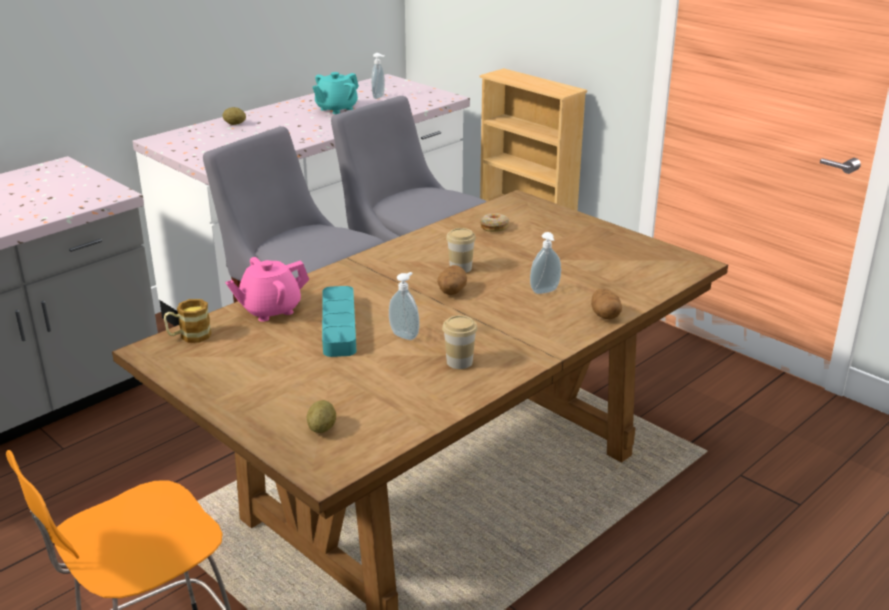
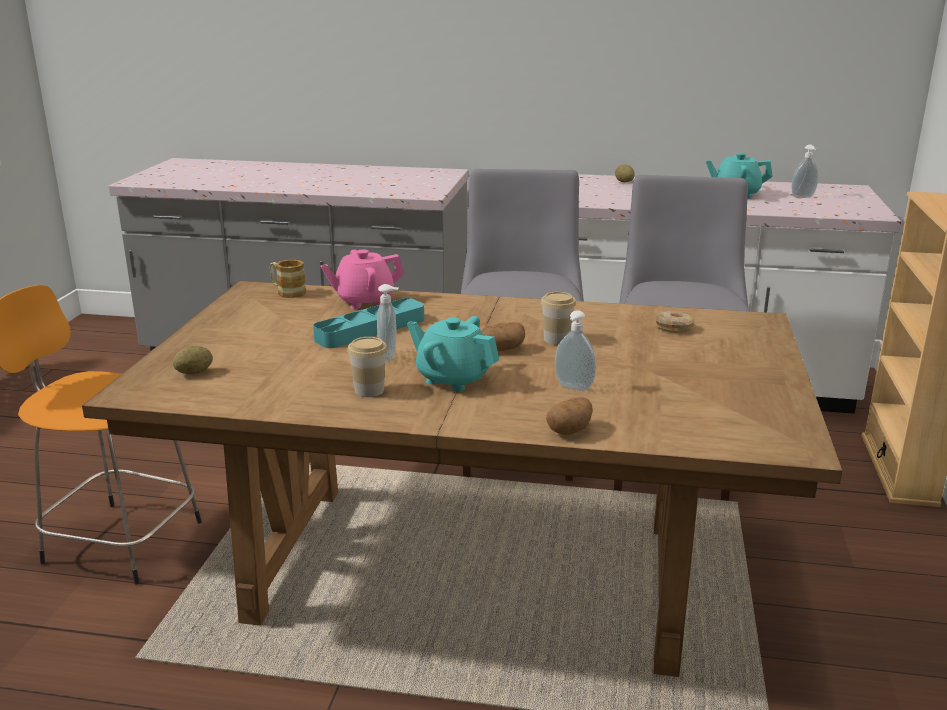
camera: 55 degrees right, 5 degrees down
pink teapot [225,257,309,322] -> pink teapot turned 45 degrees counterclockwise [320,249,405,309]
none -> turquoise teapot [407,316,499,391]

